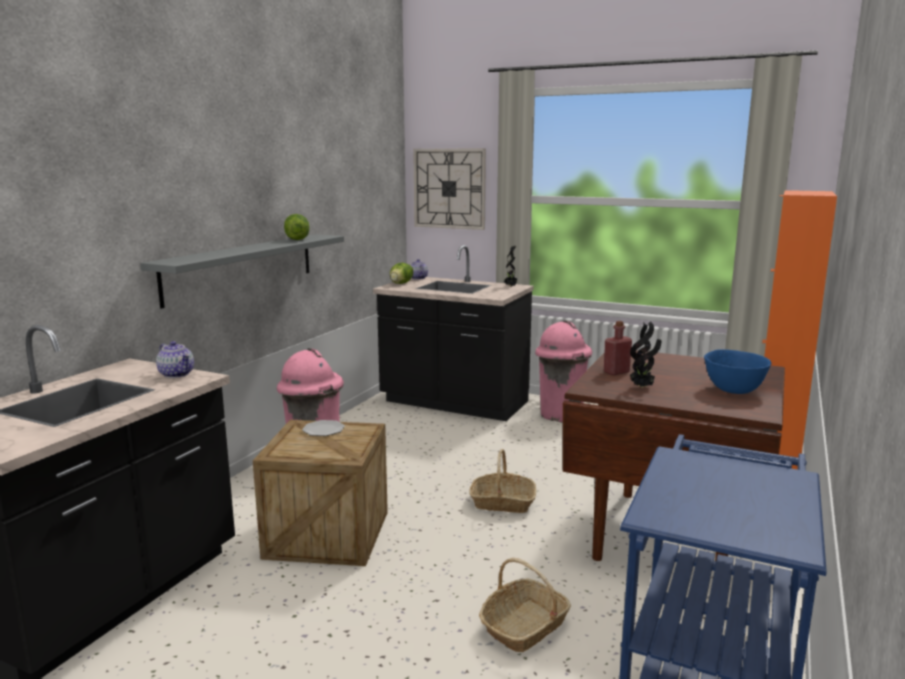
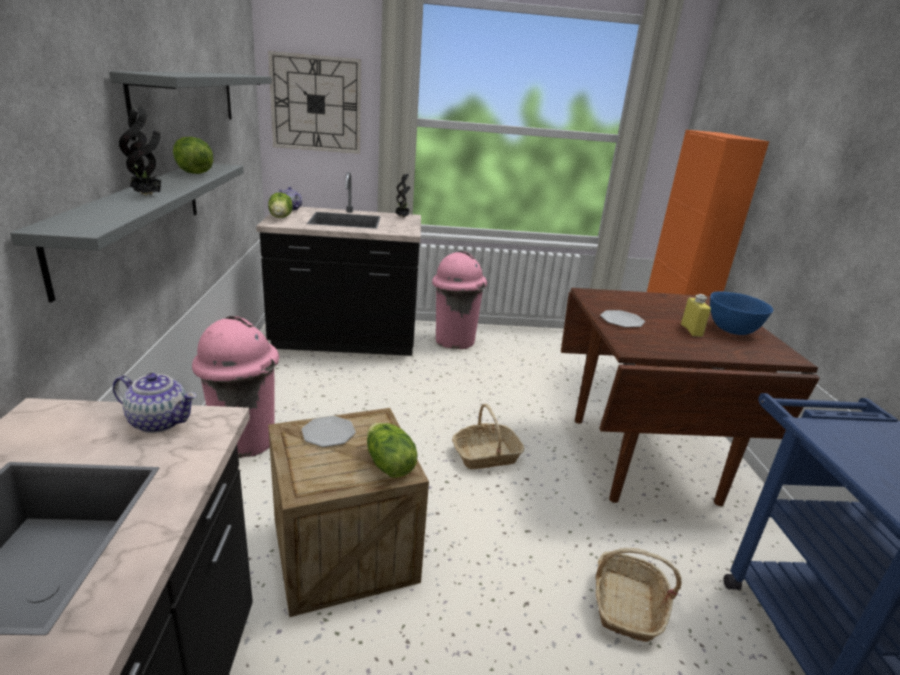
camera: 30 degrees left, 10 degrees up
red bottle [604,321,632,375] -> plate [600,310,645,328]
potted plant [630,321,661,388] -> potted plant moved to [119,107,161,196]
none -> grey shelf [109,71,272,141]
none -> lettuce [367,423,418,478]
none -> yellow bottle [681,294,711,337]

